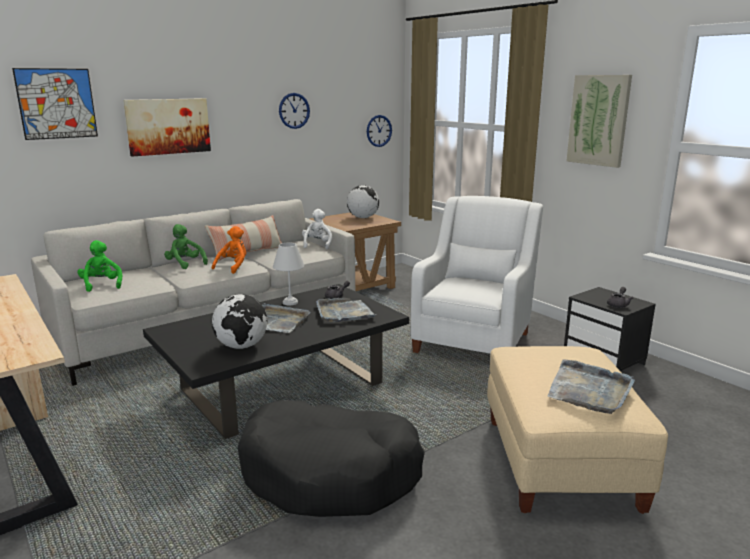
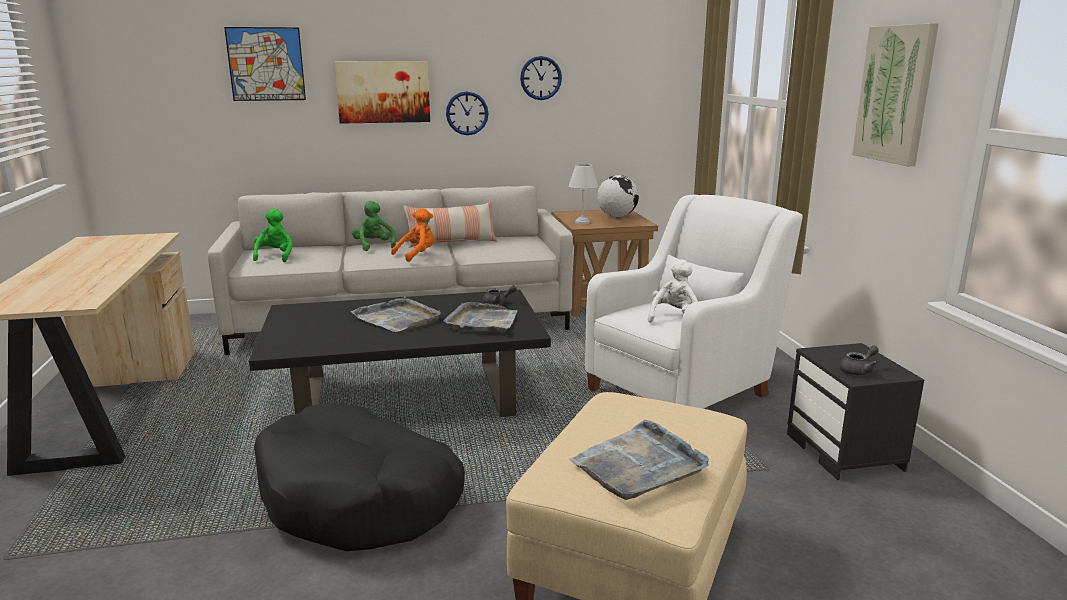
camera: 25 degrees right, 0 degrees up
globe [212,294,268,349] -> none
white table lamp [273,242,304,305] -> white table lamp moved to [569,164,598,224]
white plush toy [302,209,332,250] -> white plush toy moved to [648,259,698,323]
wall clock [367,115,392,147] -> wall clock moved to [446,91,489,135]

